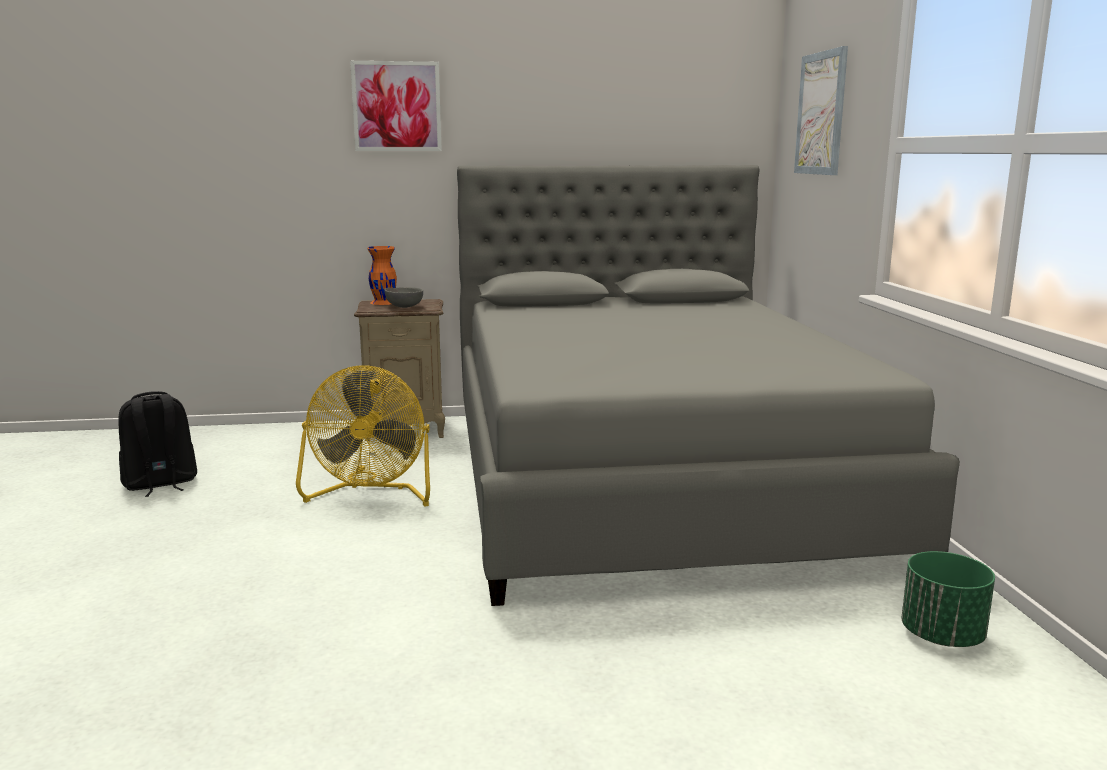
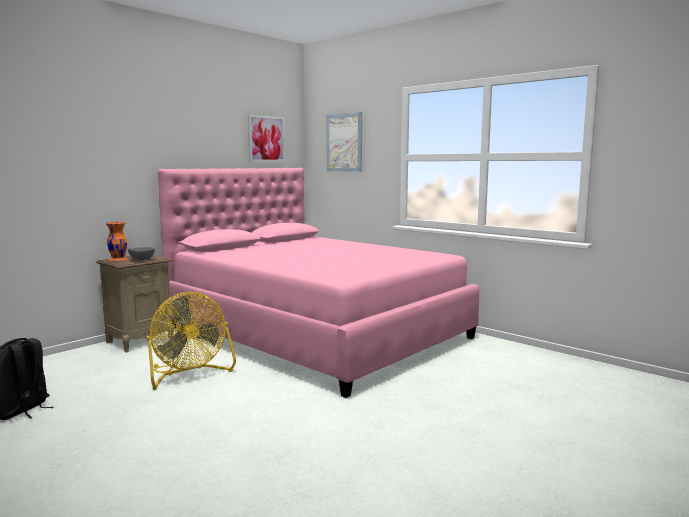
camera: 40 degrees left, 5 degrees down
picture [350,61,442,151] -> picture moved to [248,115,285,162]
grey bed [457,165,960,606] -> pink bed [158,168,479,398]
green planter [902,551,995,647] -> none

